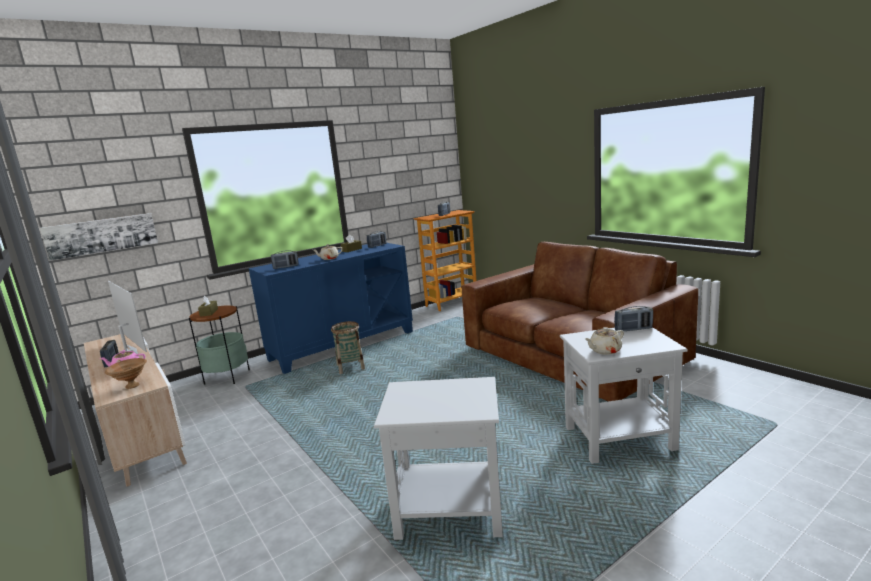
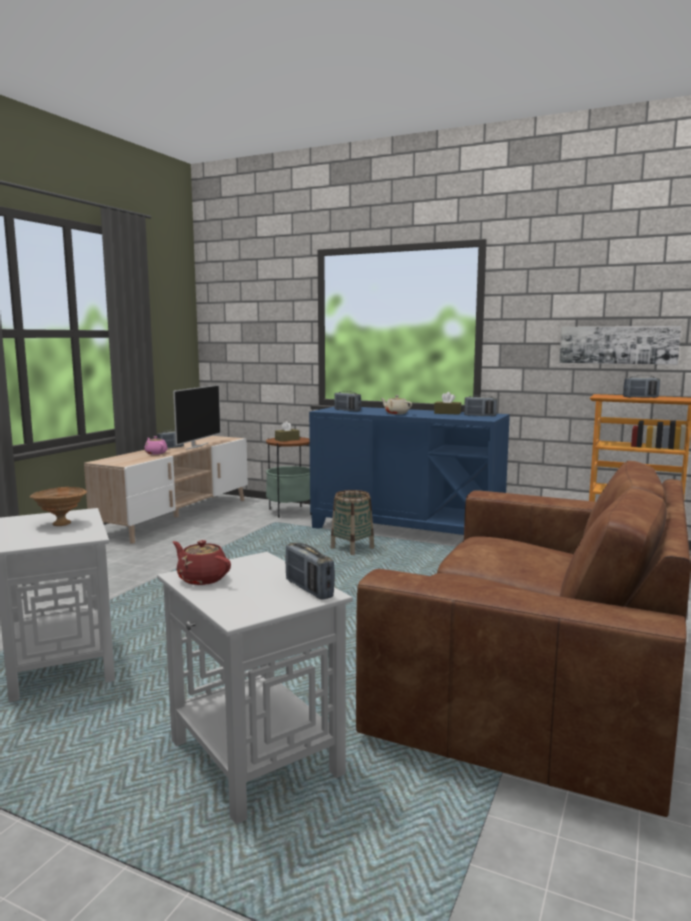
camera: 60 degrees right, 5 degrees down
picture [40,213,158,261] -> picture moved to [559,326,681,365]
brown bowl [105,358,147,389] -> brown bowl moved to [30,487,87,526]
beige teapot [585,327,624,355] -> red teapot [173,540,231,585]

